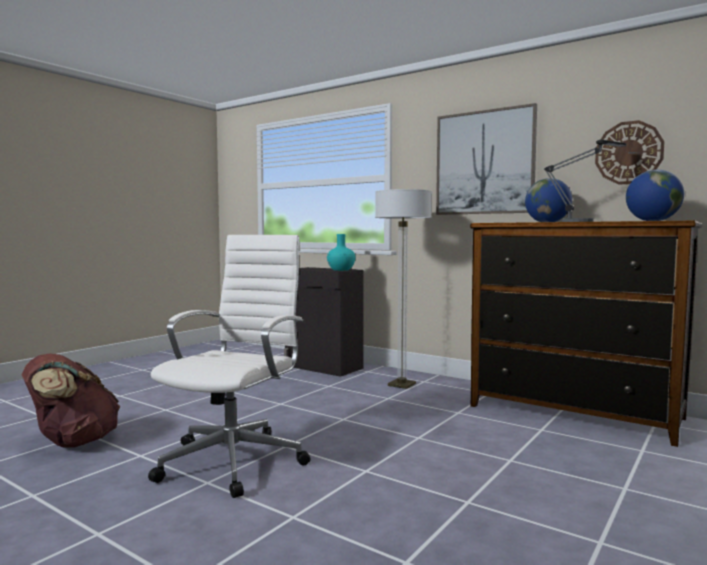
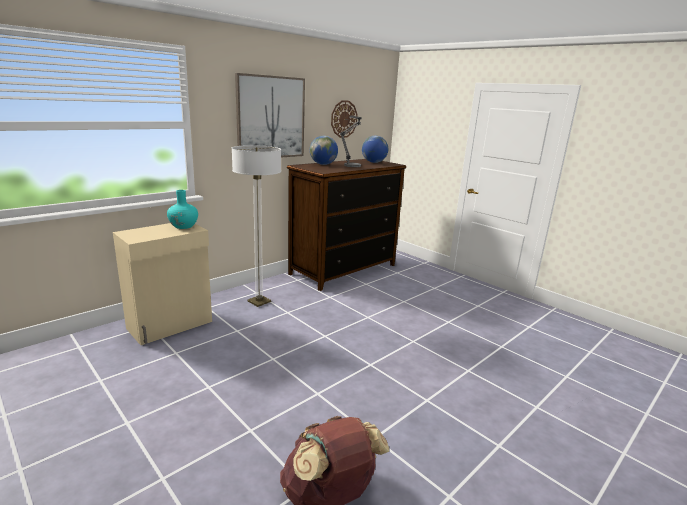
camera: 80 degrees left, 15 degrees up
white office chair [148,235,311,498] -> none
black cabinet [284,267,364,377] -> beige cabinet [113,223,212,345]

